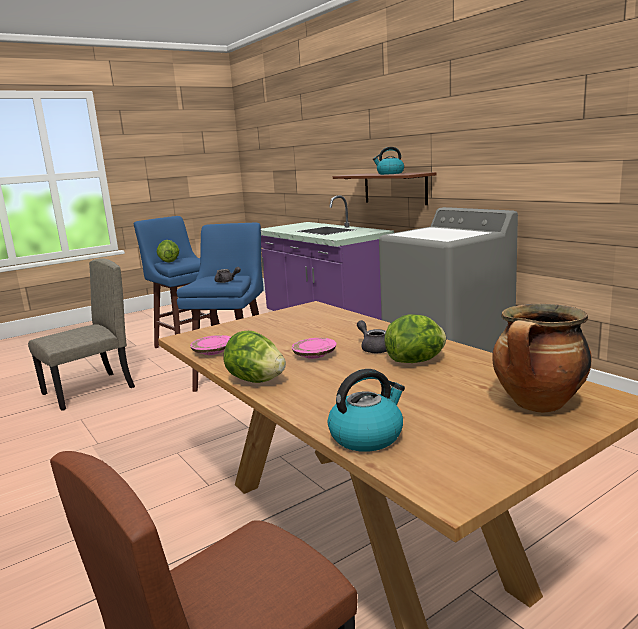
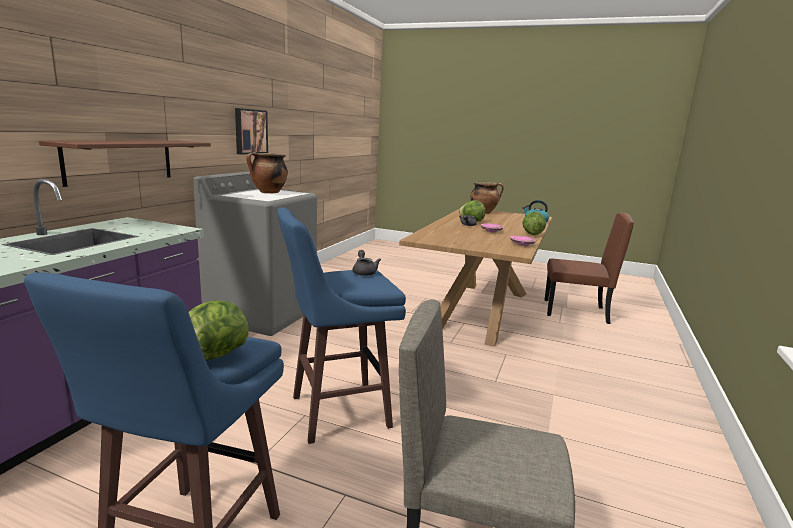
camera: 125 degrees left, 0 degrees up
kettle [373,147,404,175] -> none
none -> picture [235,108,268,155]
none -> cooking pot [246,152,288,193]

